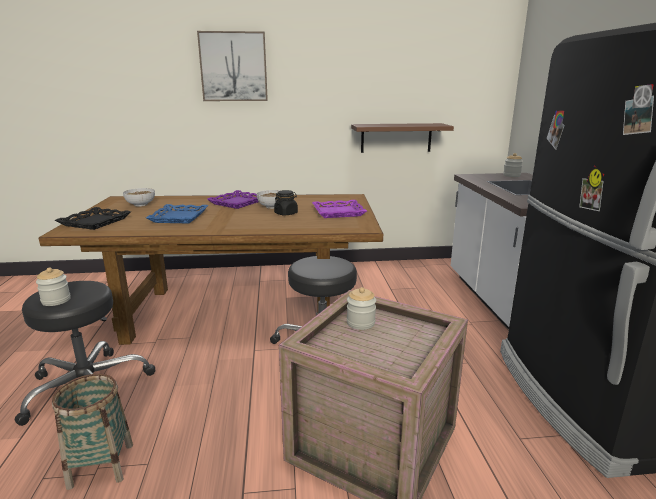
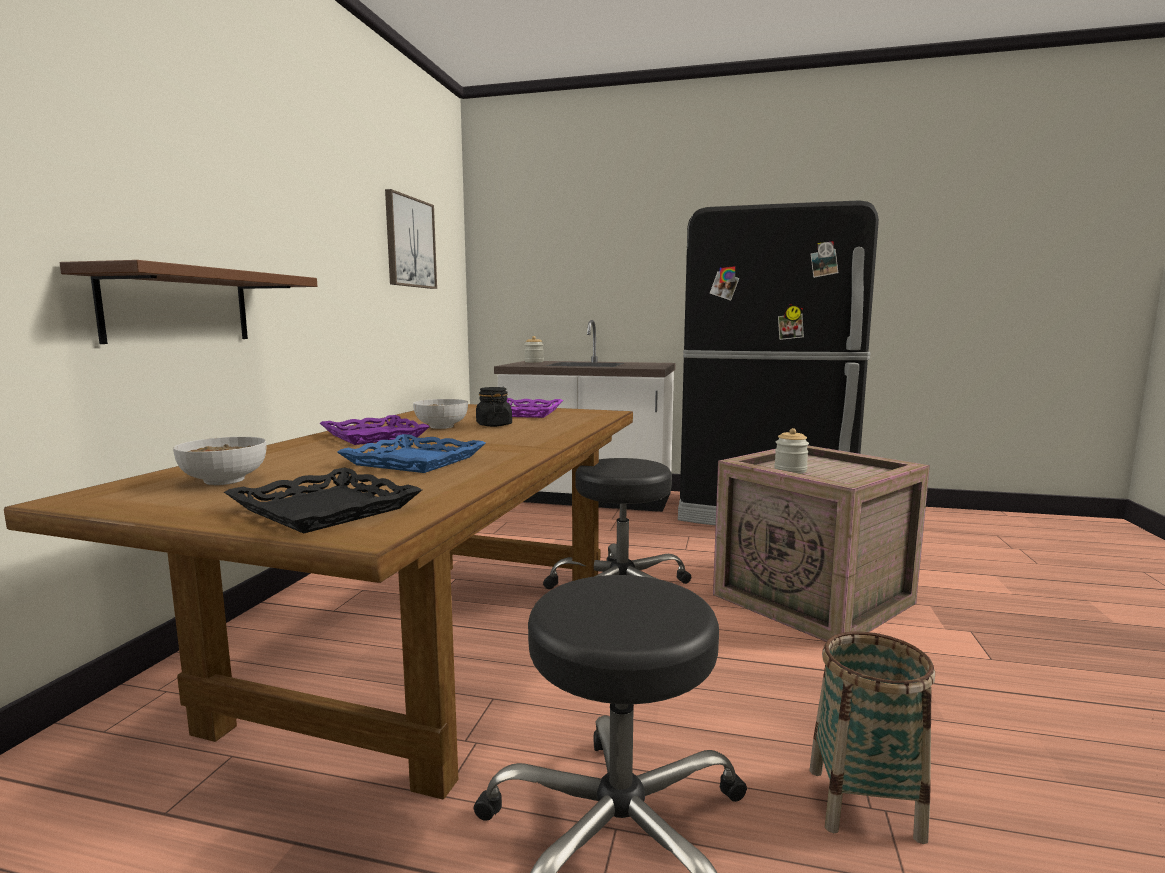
camera: 70 degrees left, 10 degrees down
jar [36,268,71,306] -> none
picture [197,31,268,101] -> picture moved to [385,189,437,289]
brown shelf [351,123,454,153] -> brown shelf moved to [60,260,317,344]

